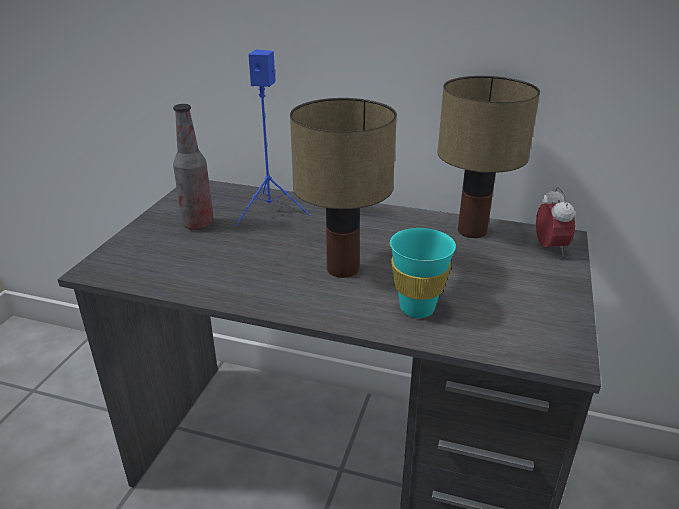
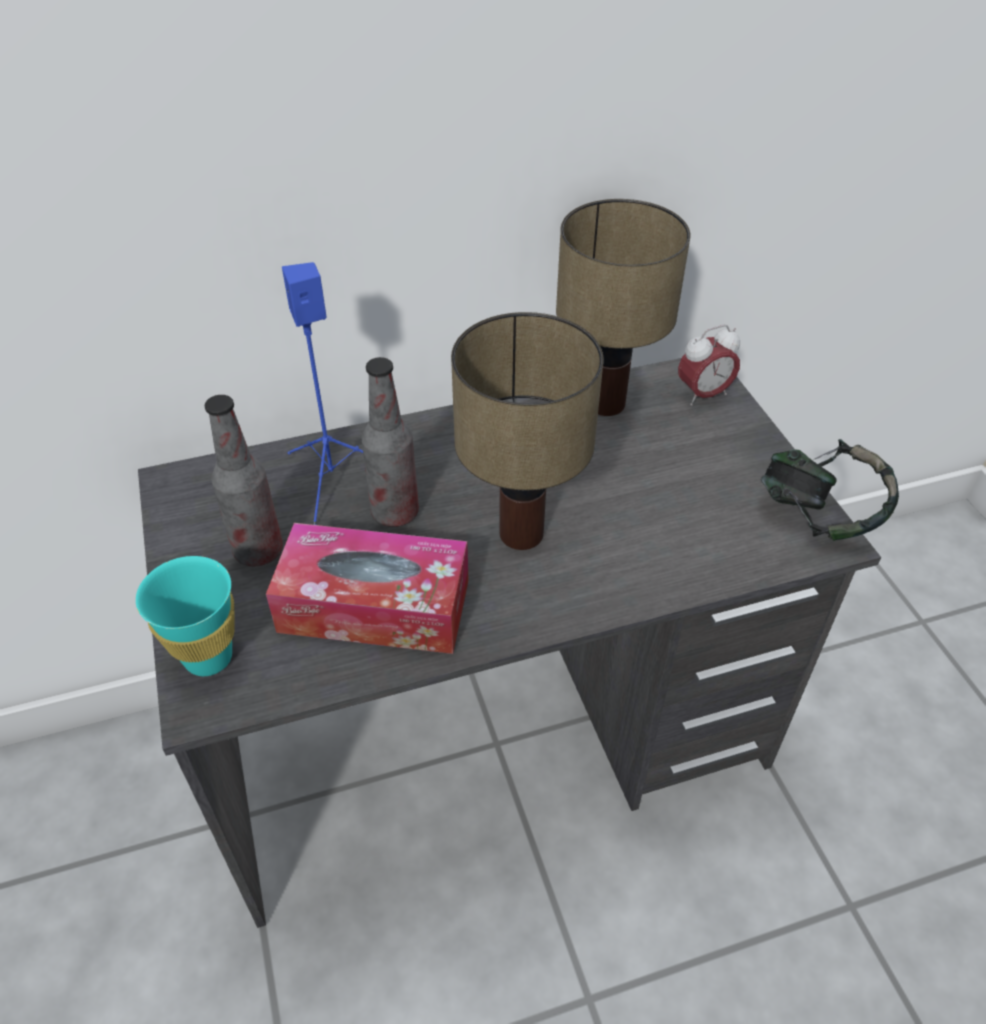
camera: 35 degrees left, 15 degrees up
turquoise cup [390,228,456,318] -> turquoise cup moved to [136,556,235,676]
alarm clock [536,187,575,257] -> alarm clock turned 105 degrees clockwise [678,325,740,406]
none -> tissue box [266,523,469,654]
none -> bottle [362,357,419,527]
none -> headphones [761,439,899,541]

